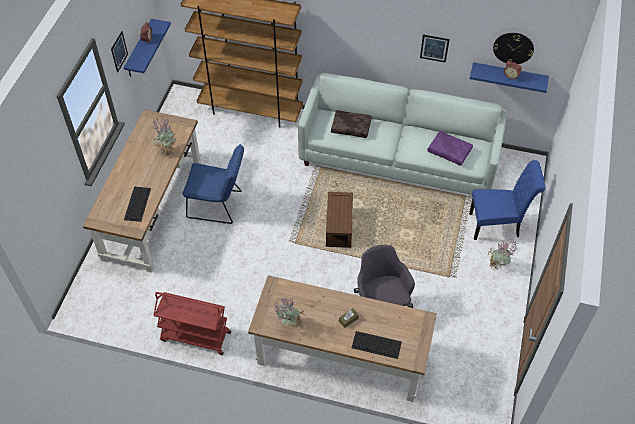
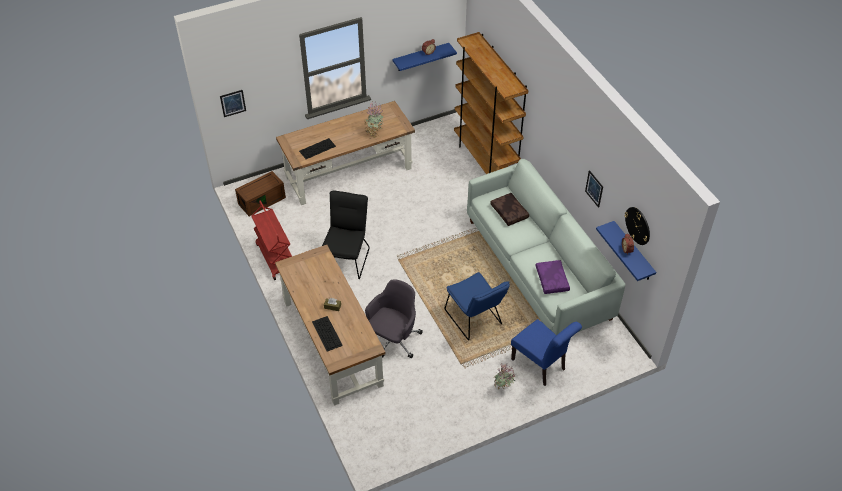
camera: 50 degrees right, 5 degrees down
picture [111,31,128,73] -> picture moved to [220,90,246,117]
blue chair [182,144,244,224] -> blue chair moved to [445,272,510,340]
potted plant [274,297,306,331] -> none
brown storage box [326,192,353,248] -> brown storage box moved to [235,171,286,216]
none -> black chair [322,191,370,279]

